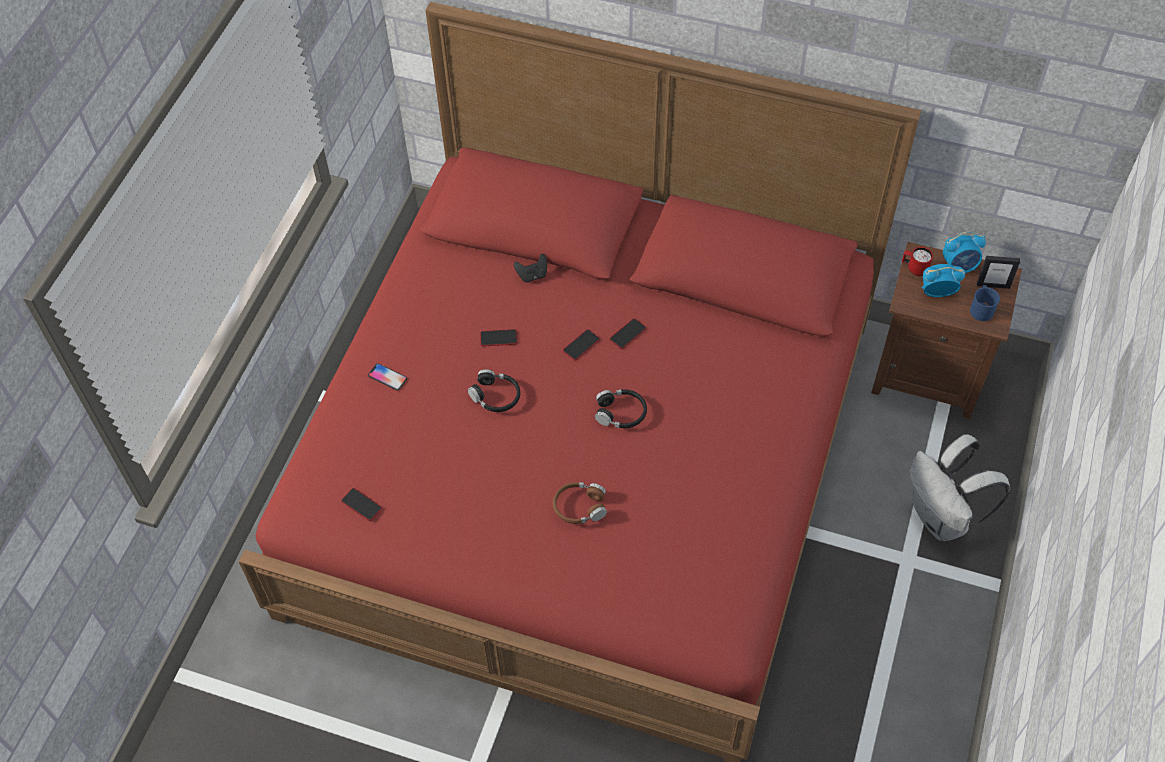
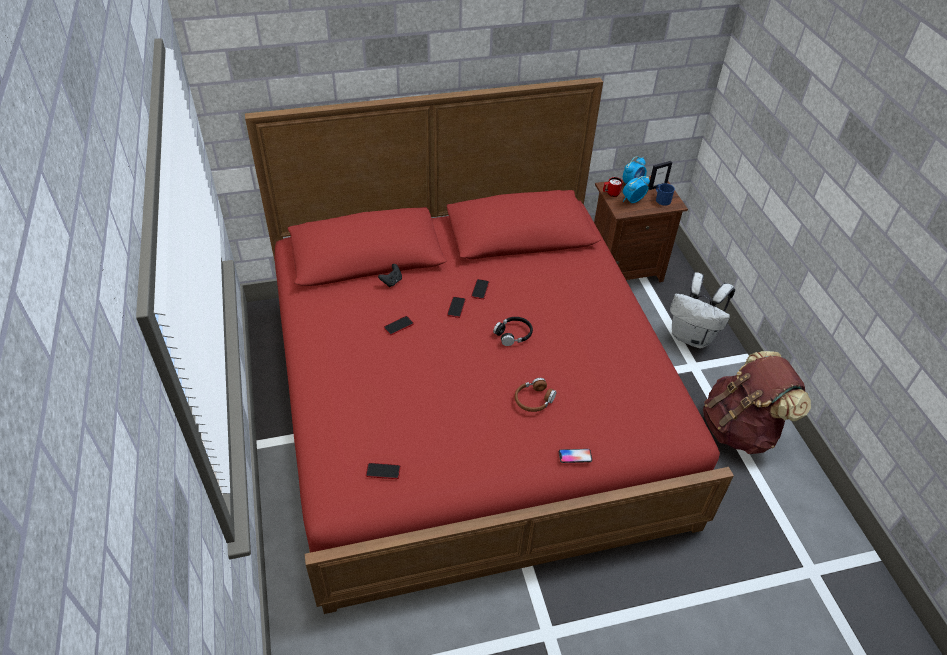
camera: 35 degrees left, 10 degrees down
phone [368,363,407,390] -> phone moved to [559,449,592,463]
black headphones [468,369,520,412] -> none
none -> brown backpack [703,351,811,454]

